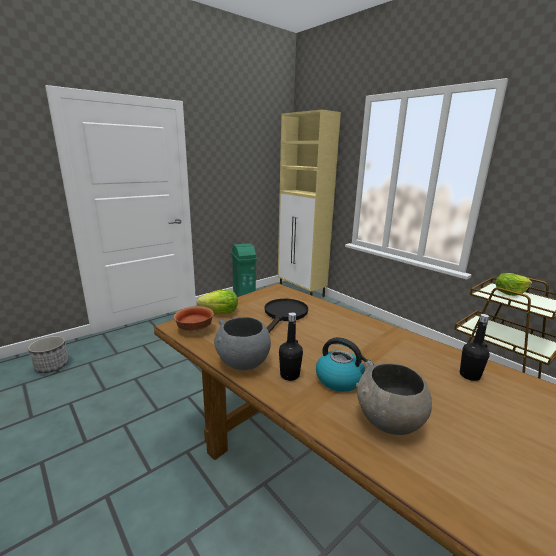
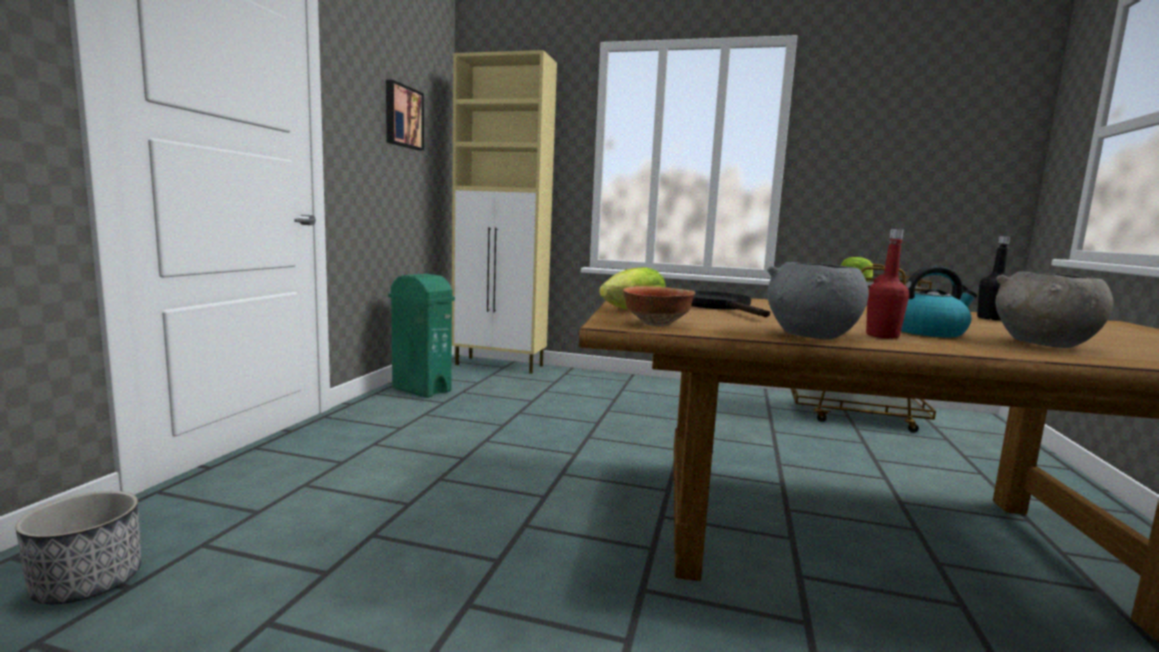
camera: 35 degrees left, 10 degrees down
black bottle [279,312,303,381] -> red bottle [866,229,909,339]
none -> picture [386,80,424,151]

